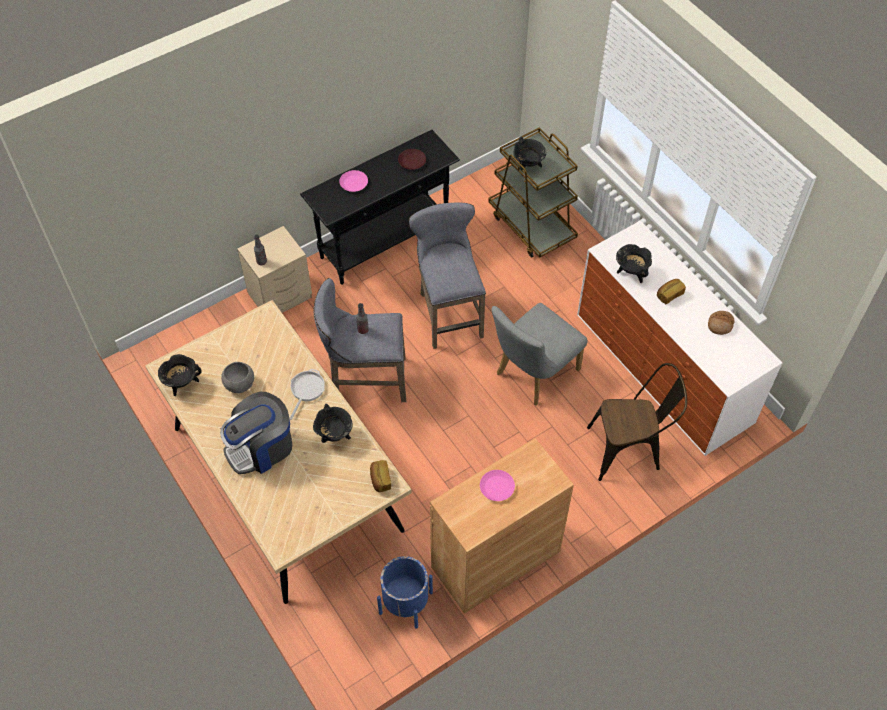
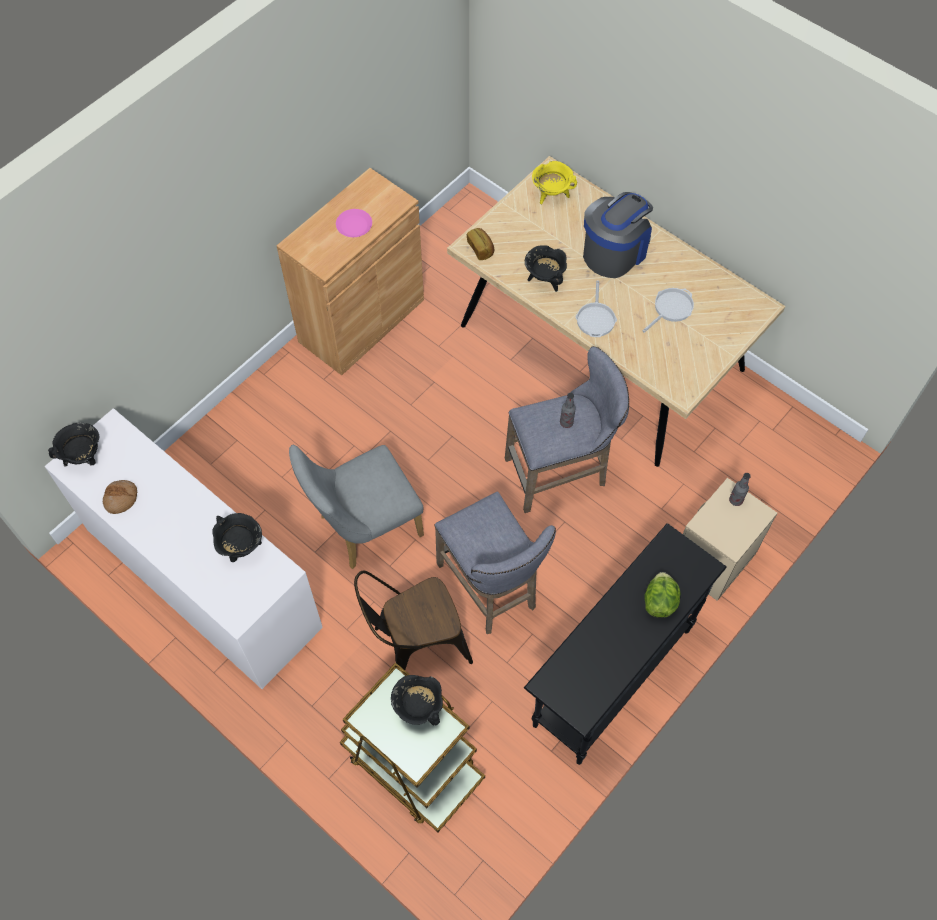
camera: 165 degrees right, 5 degrees up
black cooking pot [158,354,201,396] -> black cooking pot moved to [48,422,99,467]
grey bowl [221,362,254,393] -> frying pan [642,288,694,333]
pink plate [339,170,368,192] -> lettuce [644,572,681,618]
blue planter [377,556,433,629] -> none
brown plate [398,149,426,170] -> none
grey chair [492,303,588,406] -> grey chair turned 150 degrees counterclockwise [289,445,424,569]
brown chair [587,363,687,481] -> brown chair moved to [354,570,473,670]
bread [657,279,686,304] -> none
none -> yellow cooking pot [532,161,577,204]

